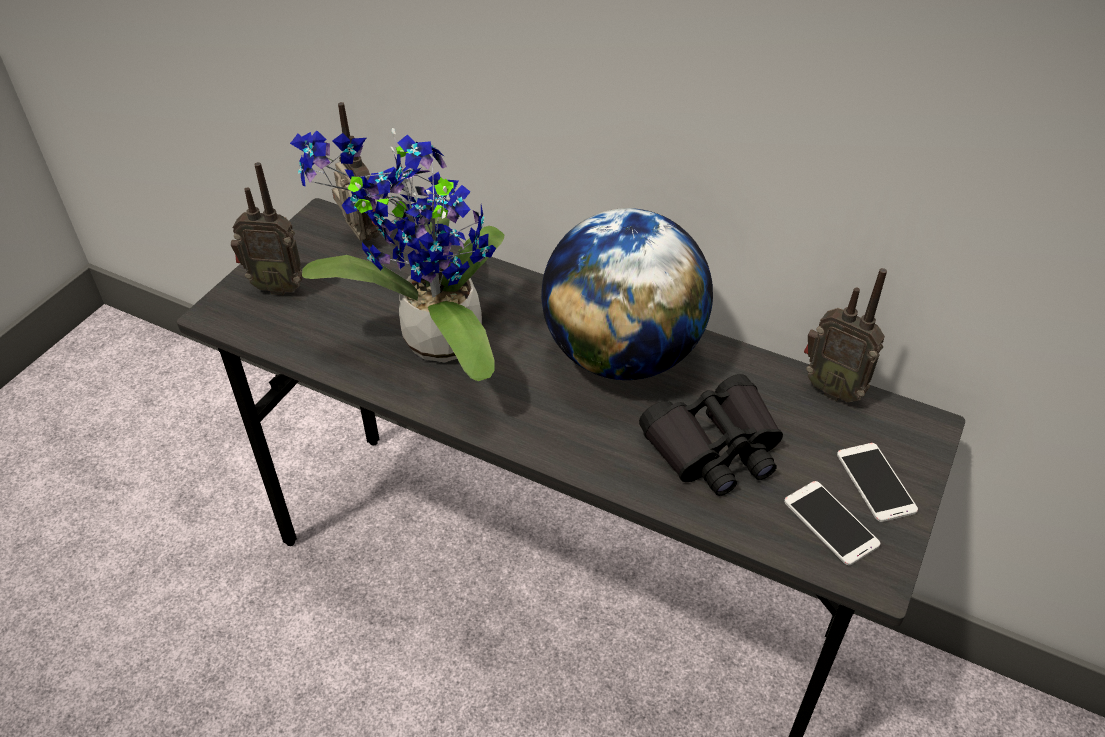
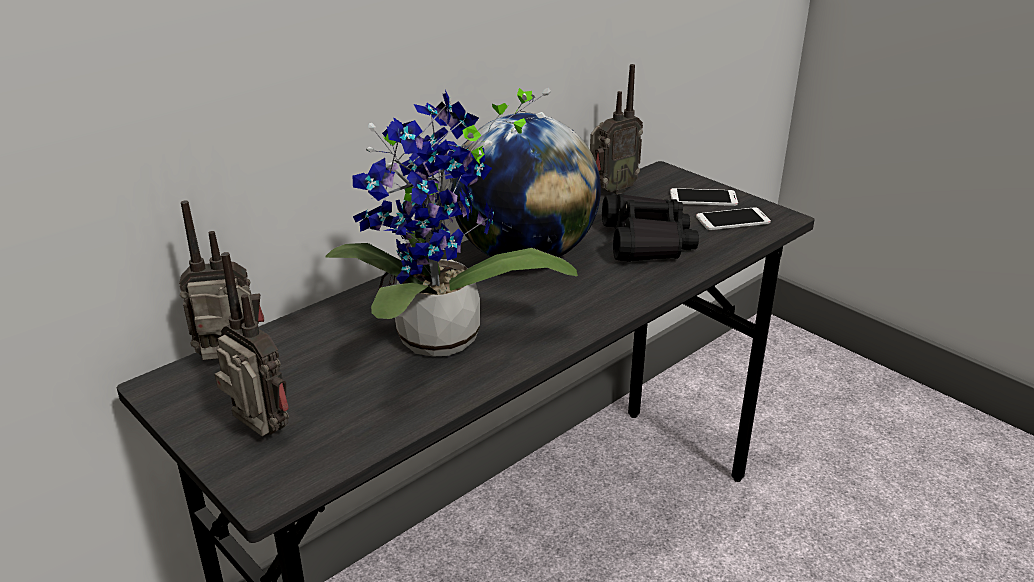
camera: 70 degrees left, 15 degrees down
radio [231,162,303,295] -> radio turned 75 degrees counterclockwise [215,252,289,436]

